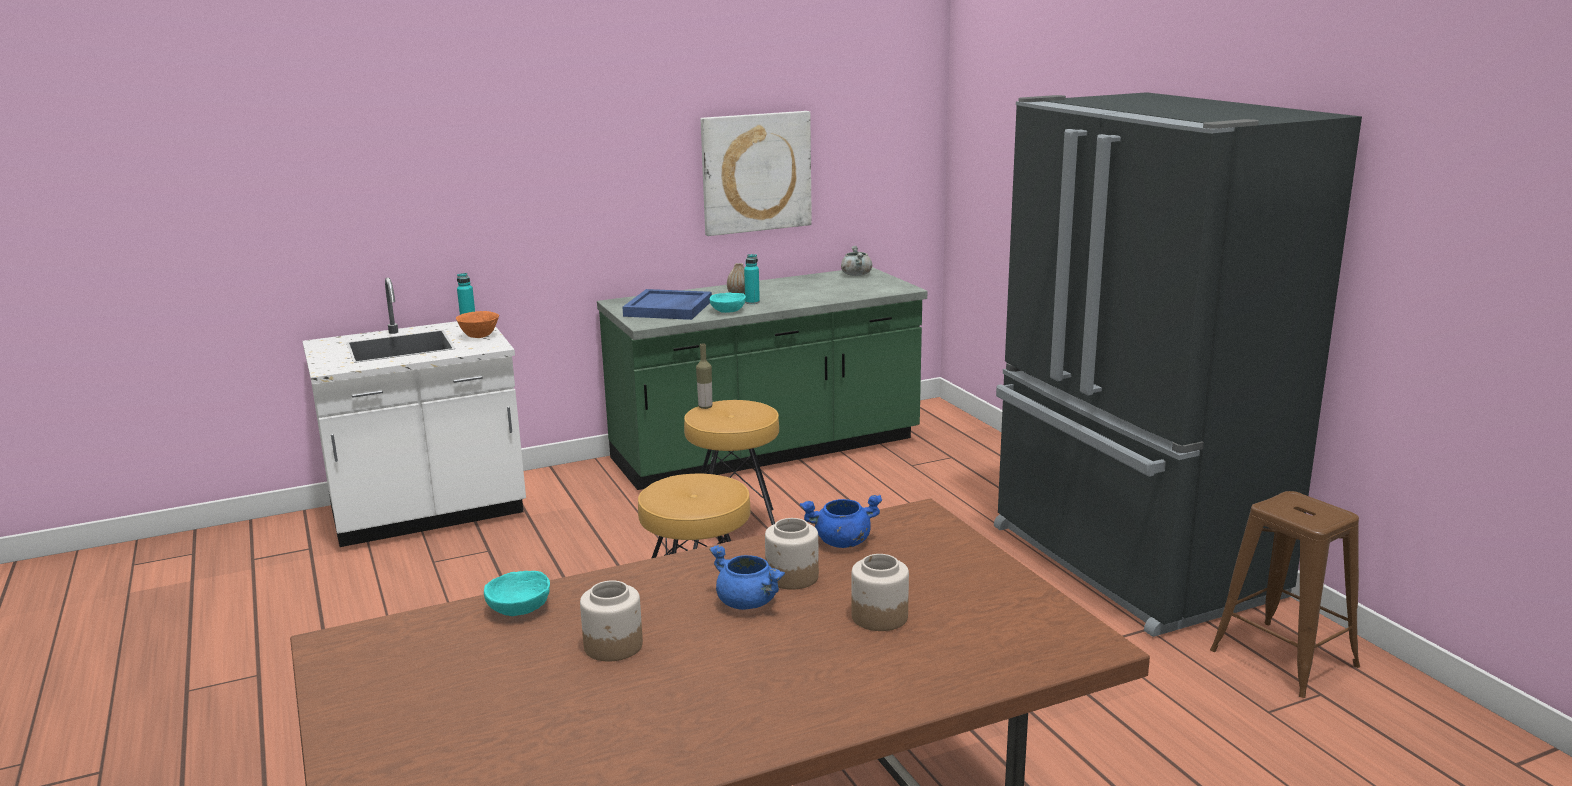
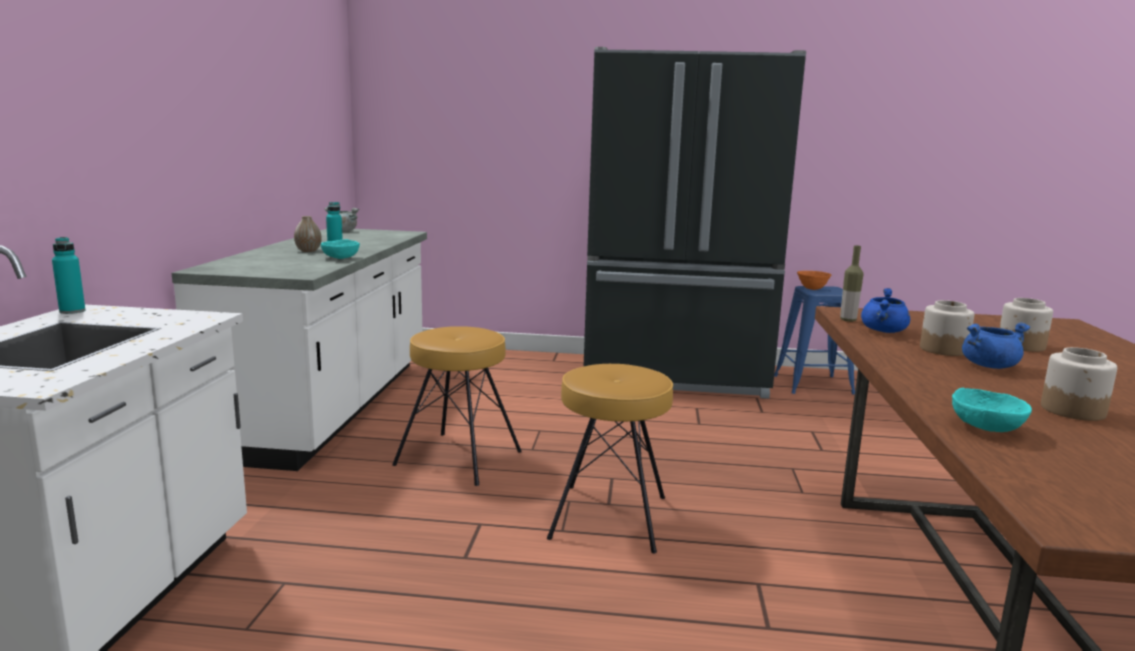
camera: 60 degrees left, 5 degrees down
orange bowl [456,311,499,338] -> orange bowl moved to [797,271,831,290]
green counter [597,267,927,490] -> white counter [172,229,427,471]
blue tray [623,289,712,320] -> none
bottle [696,343,712,409] -> bottle moved to [840,245,864,322]
picture [701,111,812,236] -> none
brown stool [1210,491,1360,698] -> blue stool [774,286,855,395]

